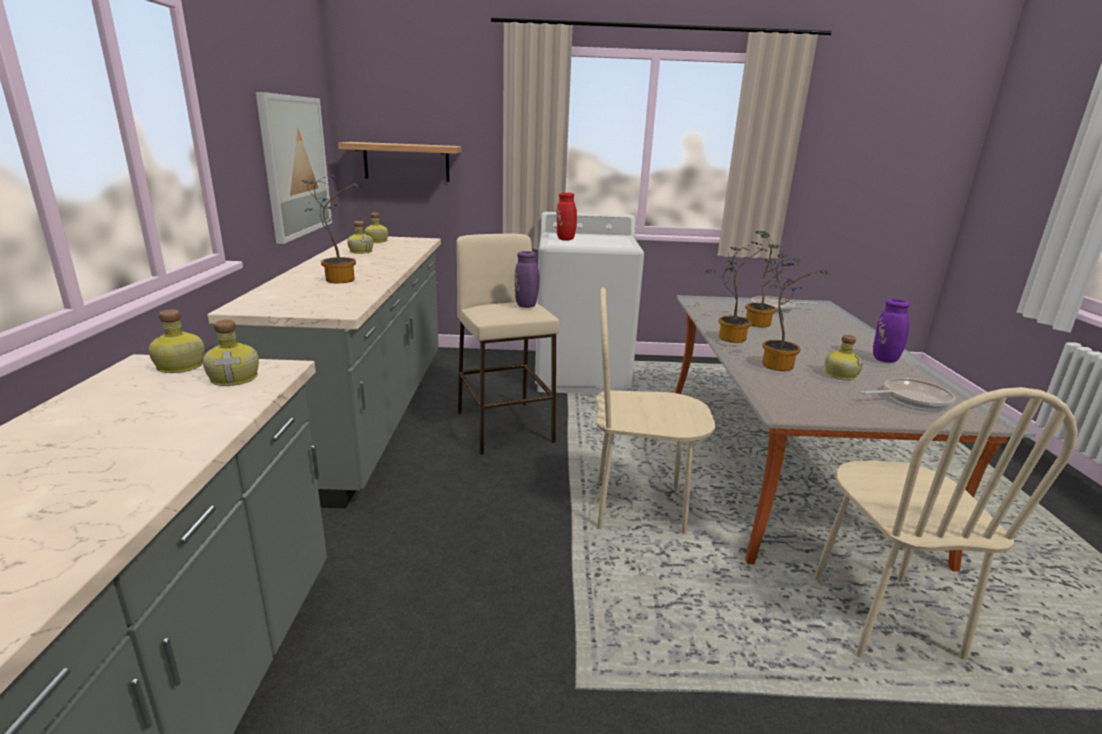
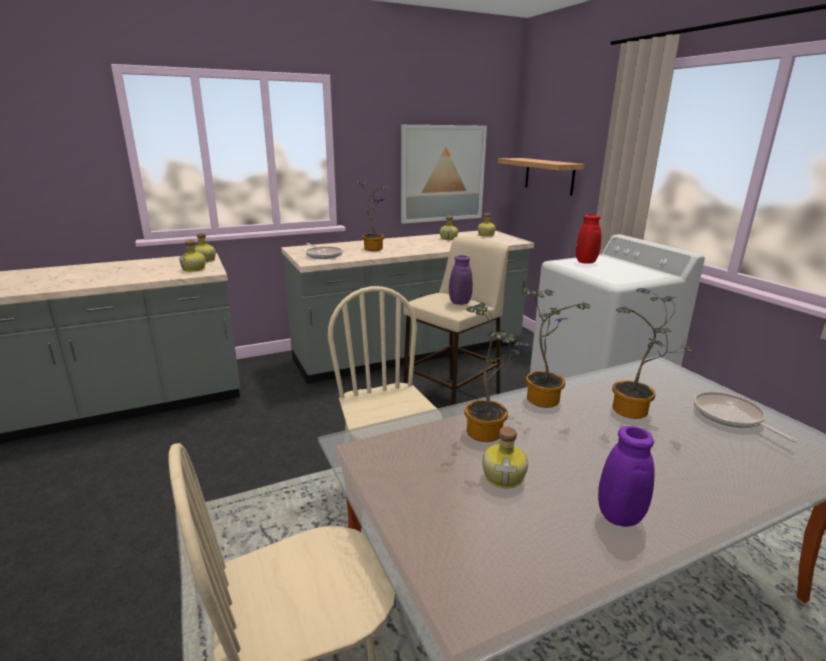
camera: 65 degrees right, 0 degrees up
frying pan [861,378,956,409] -> frying pan moved to [306,243,343,259]

